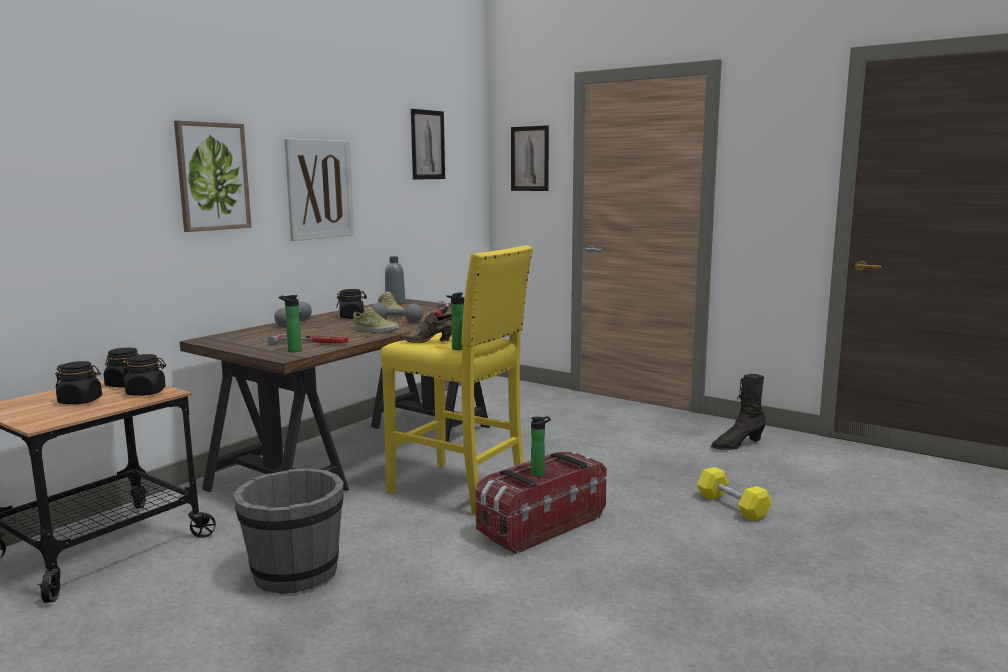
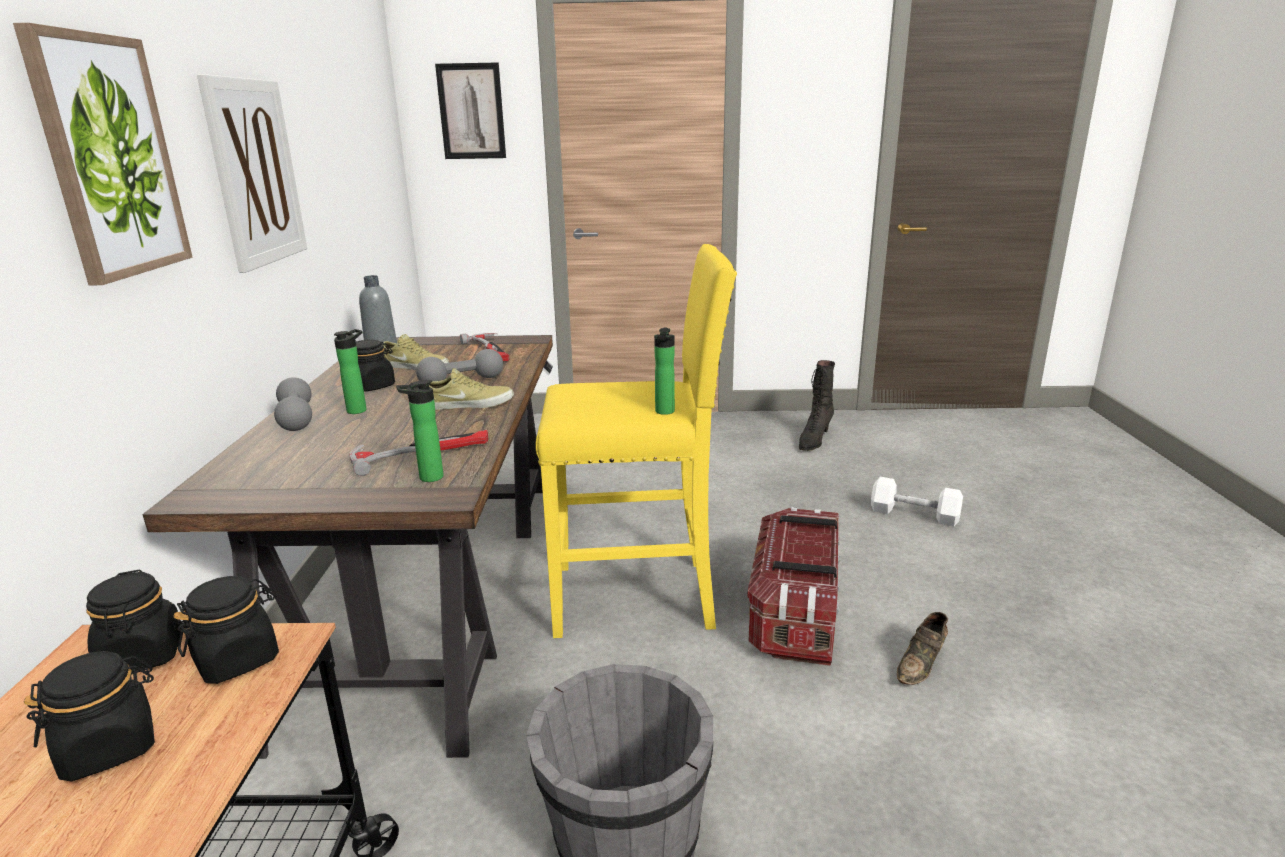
camera: 35 degrees left, 10 degrees up
brown shoe [400,312,452,343] -> brown shoe moved to [897,612,948,685]
picture [411,109,445,180] -> none
bottle [531,416,551,476] -> bottle moved to [334,329,367,414]
yellow dumbbell [697,467,772,521] -> white dumbbell [871,477,963,527]

